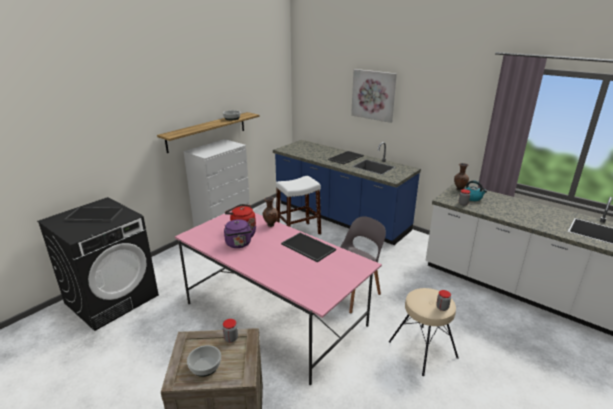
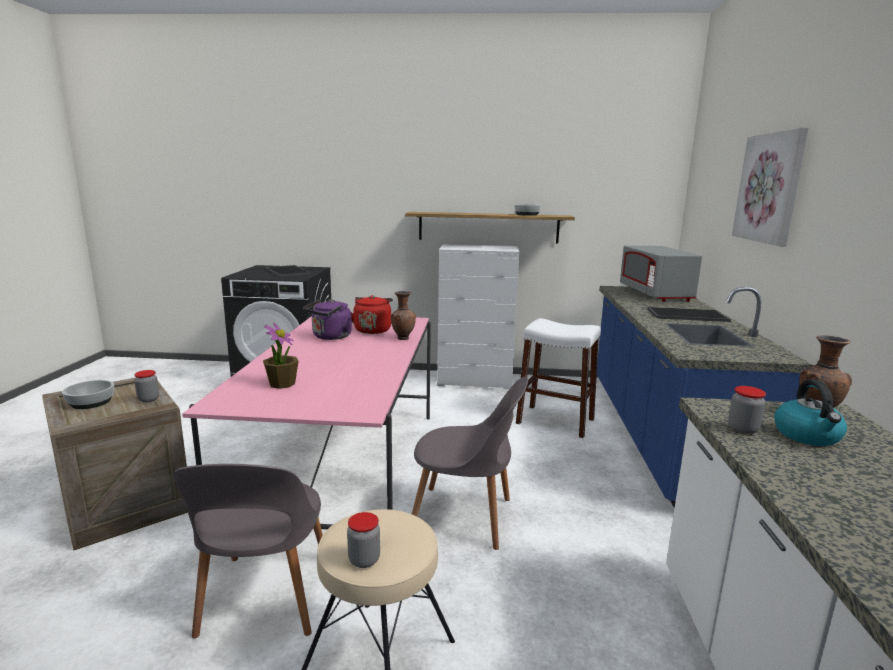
camera: 55 degrees right, 10 degrees down
tray [281,232,336,262] -> none
none -> grey chair [173,464,323,639]
none -> potted plant [263,323,299,389]
none -> grey microwave [620,246,702,302]

